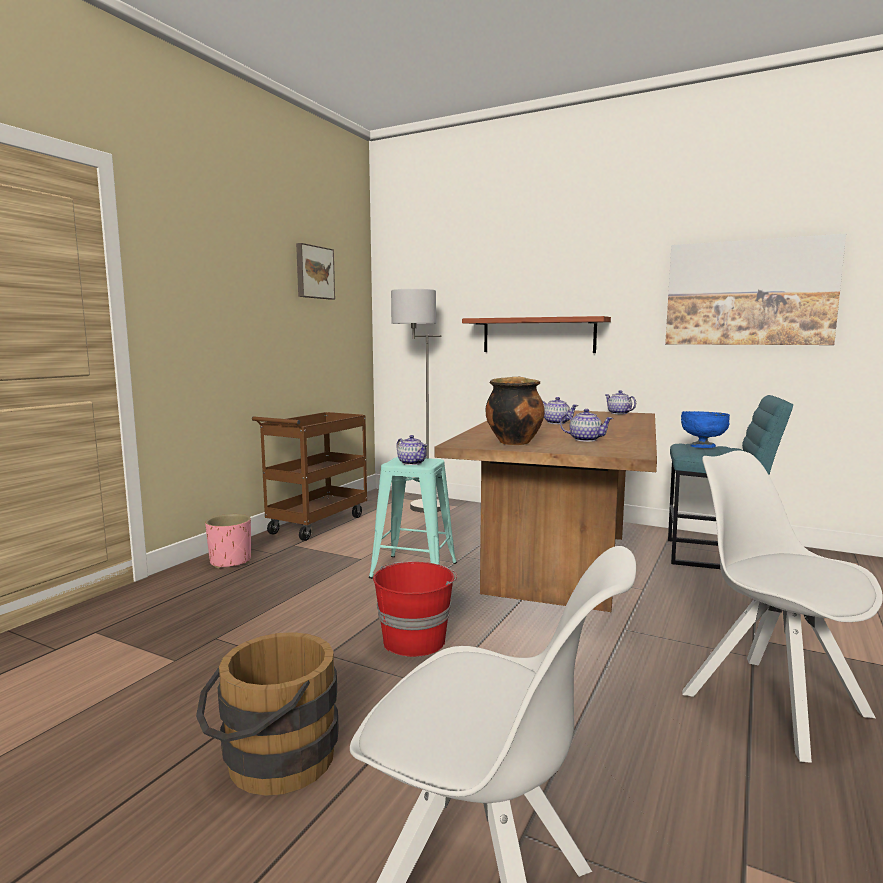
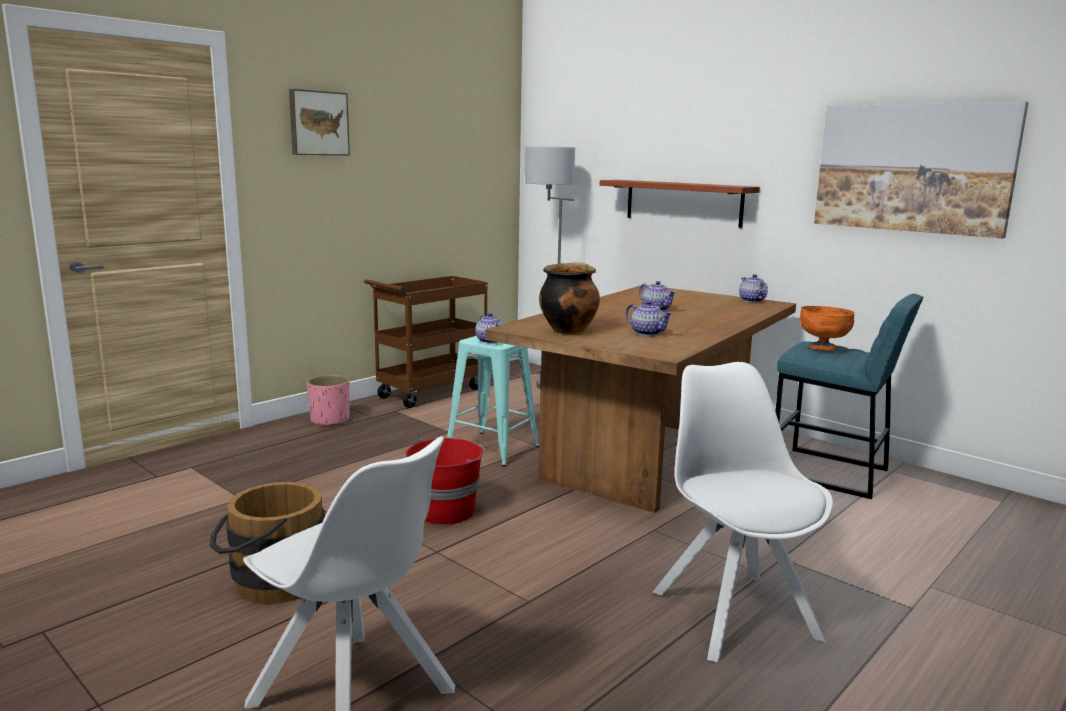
camera: 15 degrees right, 5 degrees up
picture [296,243,335,300] -> picture moved to [289,89,350,155]
blue bowl [681,411,730,448] -> orange bowl [800,306,855,350]

